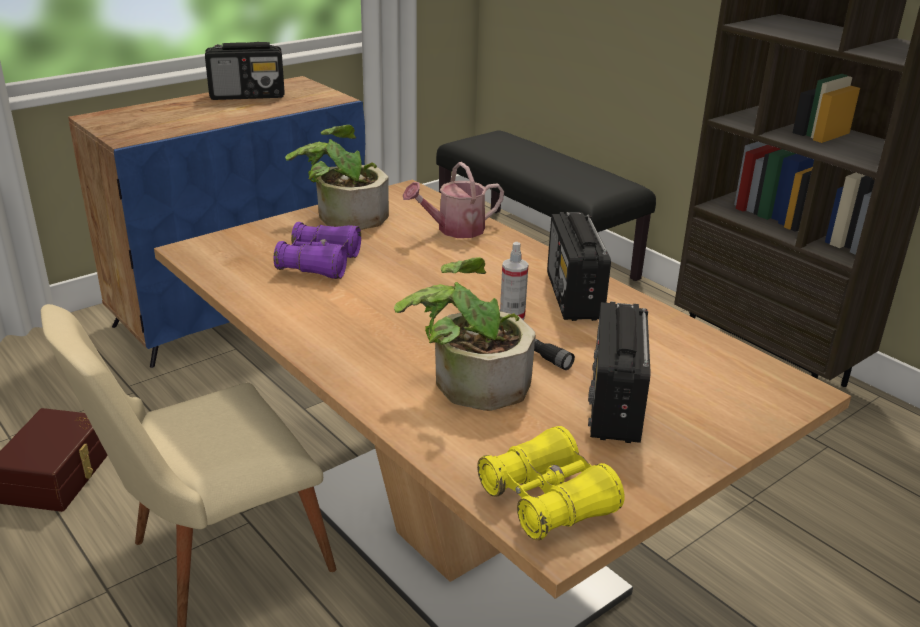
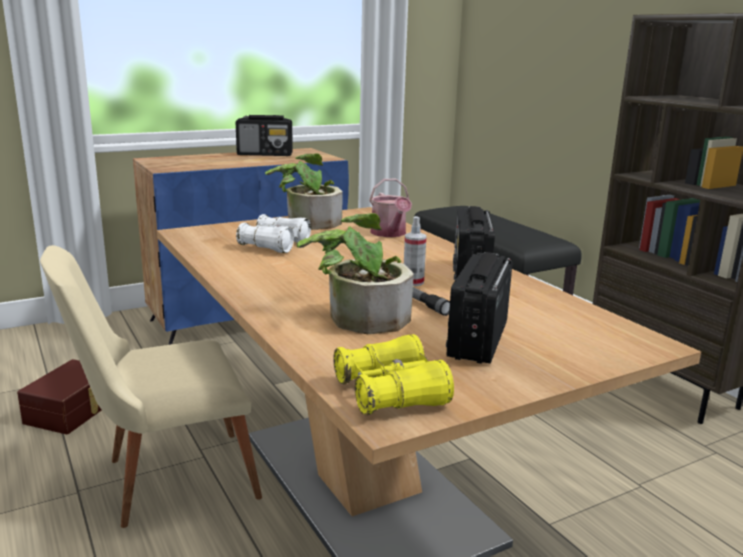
camera: 10 degrees right, 10 degrees down
purple binoculars [273,222,361,279] -> white binoculars [236,214,311,253]
watering can [403,162,504,238] -> watering can turned 90 degrees counterclockwise [369,179,412,237]

